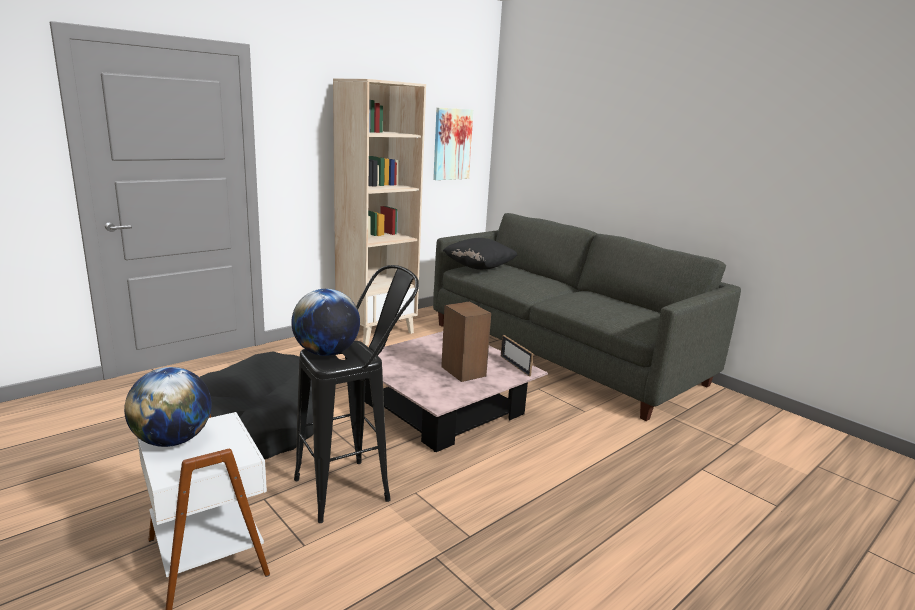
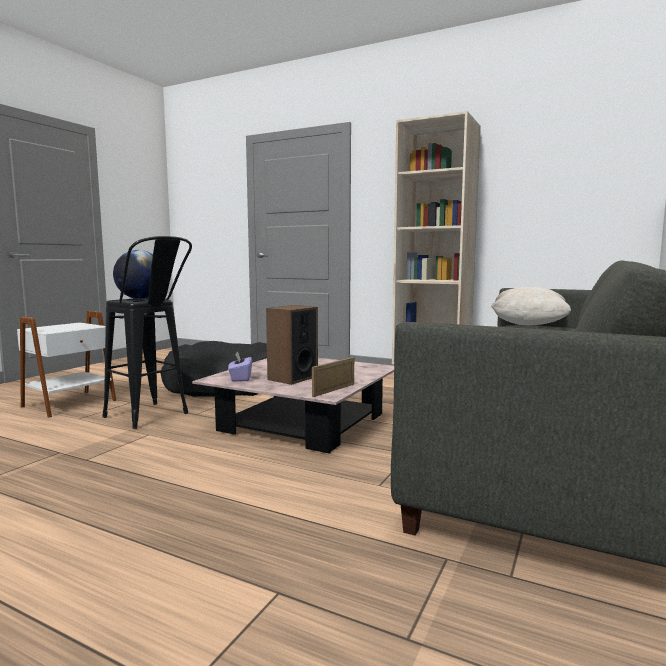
camera: 70 degrees right, 10 degrees down
globe [124,367,212,447] -> none
picture [433,108,473,180] -> none
black pillow [443,238,517,270] -> beige pillow [491,287,571,325]
none -> purple tissue box [228,351,252,382]

